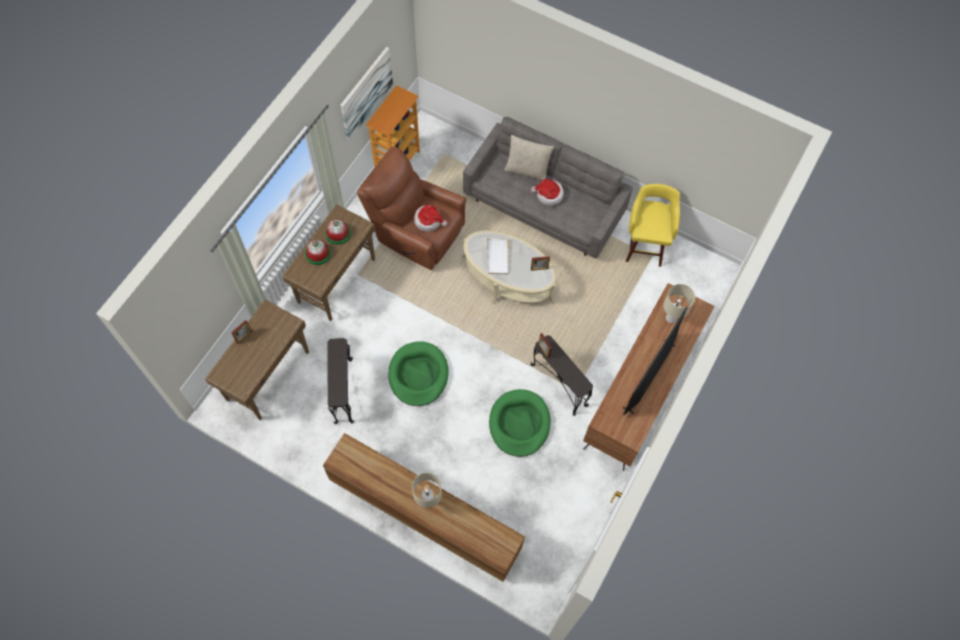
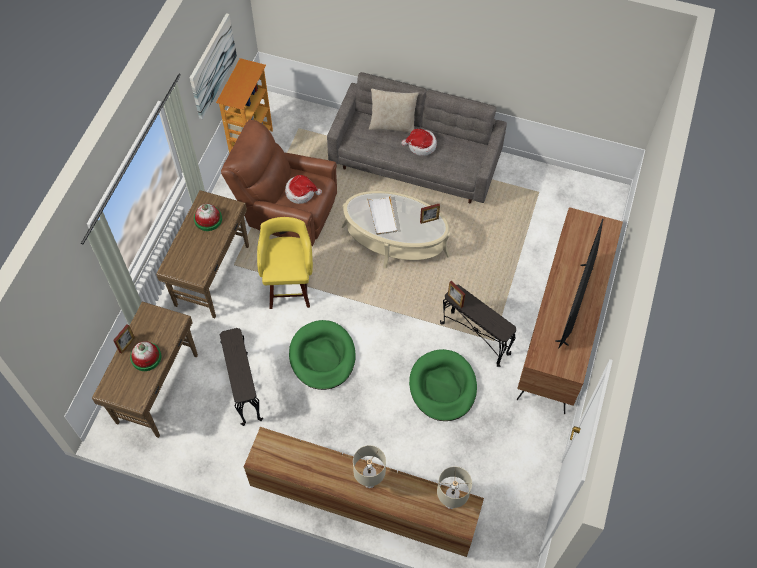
camera: 10 degrees left, 5 degrees down
hat [305,240,331,265] -> hat moved to [130,341,162,371]
yellow stool [626,184,680,267] -> yellow stool moved to [257,217,313,309]
beige table lamp [663,284,695,323] -> beige table lamp moved to [437,466,472,509]

